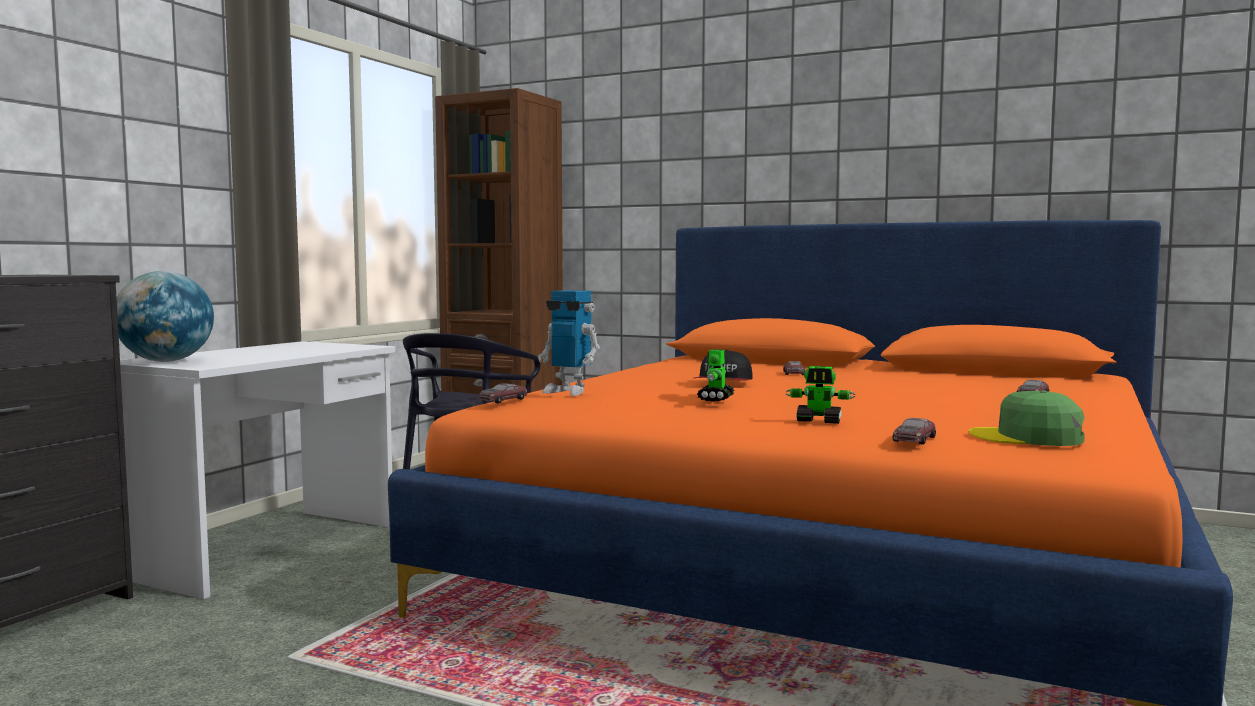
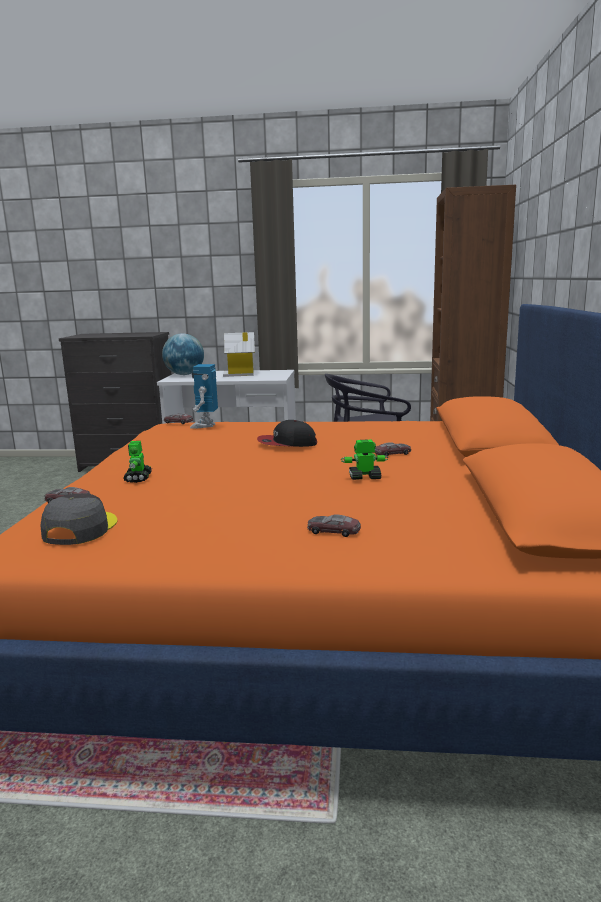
camera: 70 degrees right, 10 degrees up
toy robot [697,349,734,402] -> toy robot moved to [341,439,388,480]
green cap [968,390,1085,446] -> grey cap [40,493,117,545]
none -> toy house [223,332,255,377]

